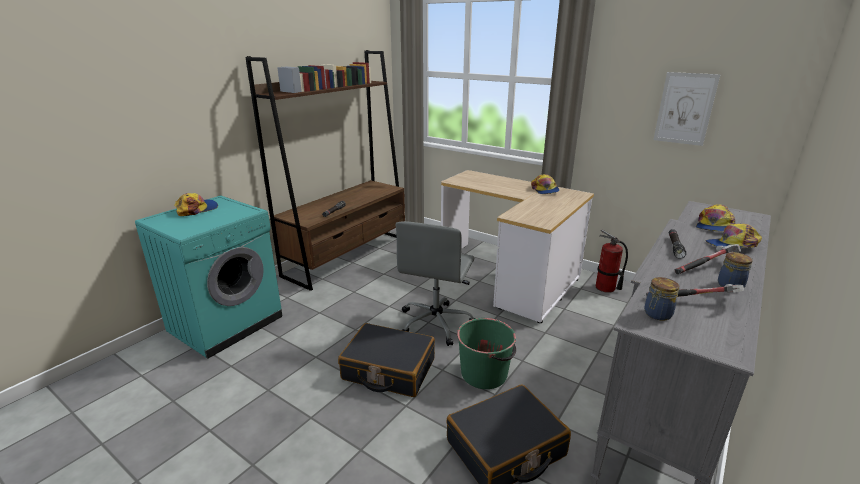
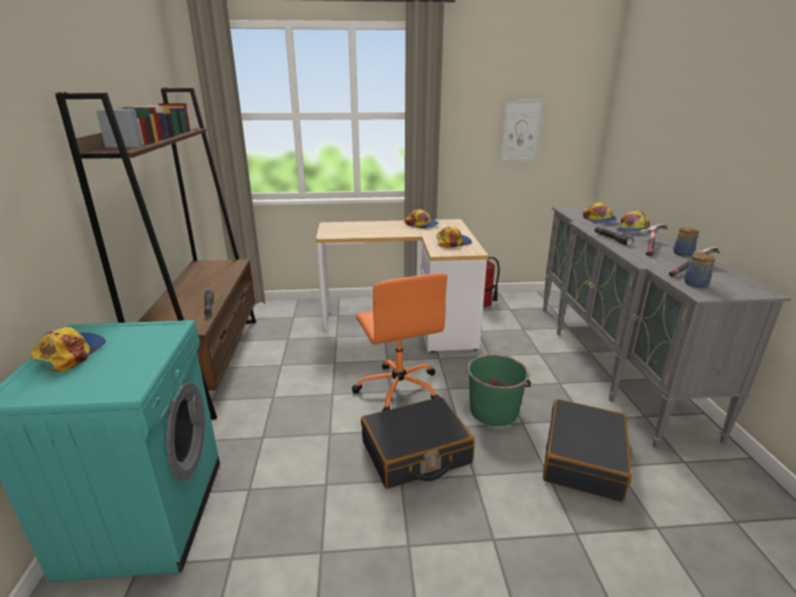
camera: 40 degrees left, 0 degrees up
grey office chair [396,221,476,346] -> orange office chair [352,273,447,411]
none -> cap [436,227,472,247]

